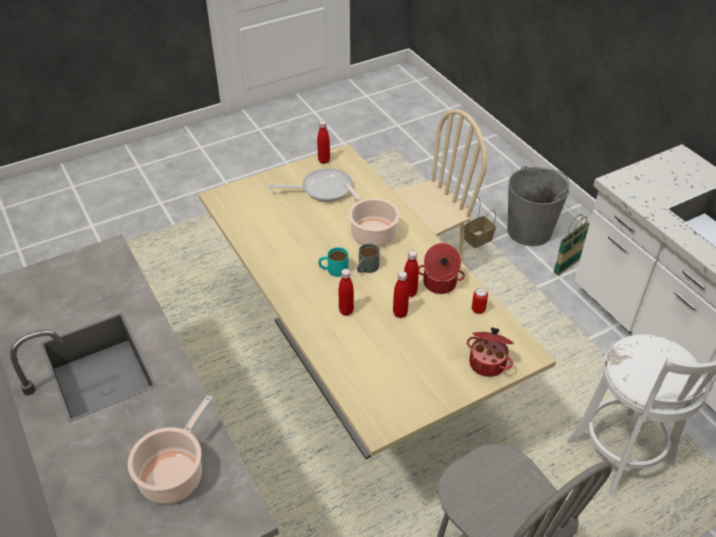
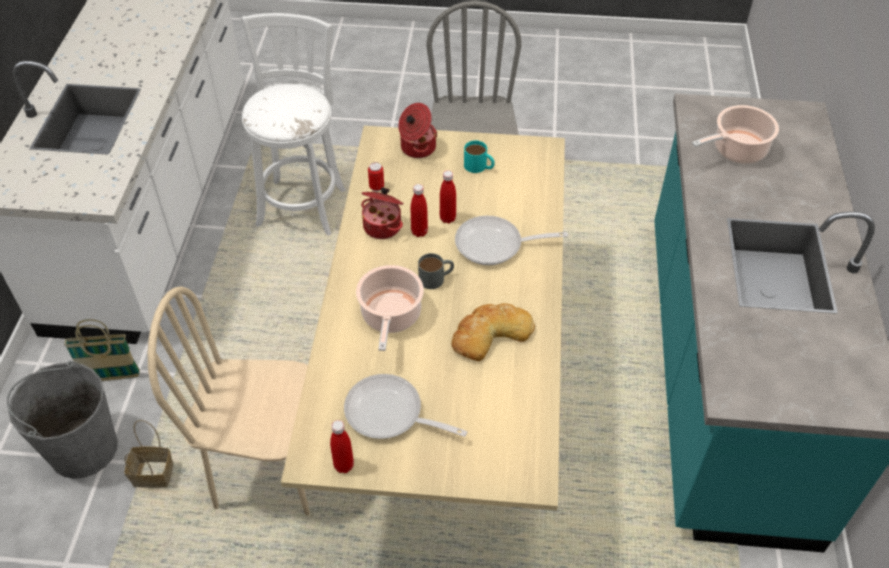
camera: 145 degrees left, 5 degrees up
turquoise mug [318,247,349,277] -> turquoise mug moved to [464,141,495,173]
red bottle [339,269,354,316] -> frying pan [455,216,568,265]
none -> bread [452,303,535,361]

